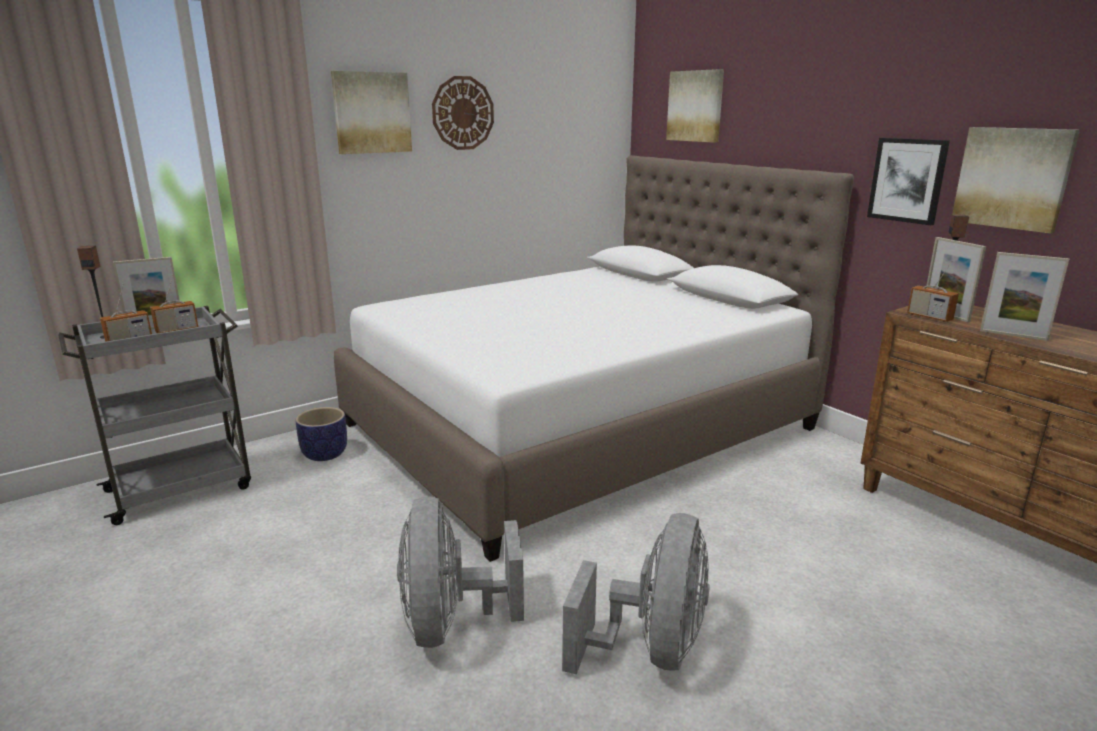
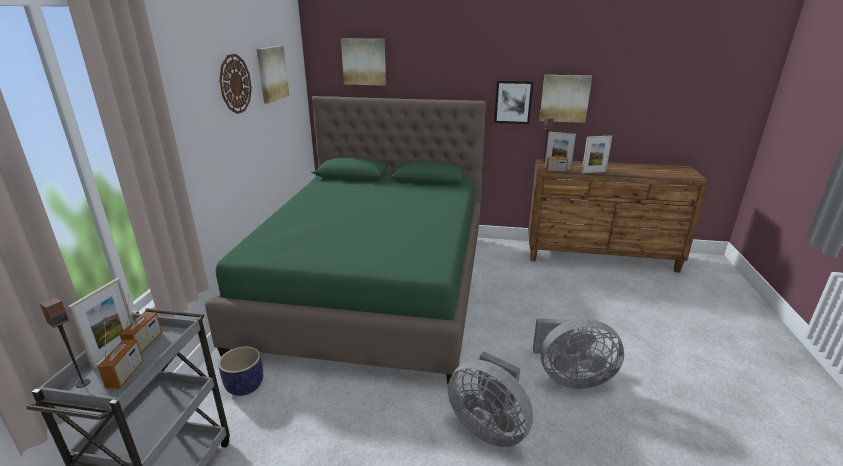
camera: 45 degrees left, 5 degrees up
picture [331,71,412,154] -> picture moved to [257,46,289,103]
white bed [334,155,854,562] -> green bed [205,96,486,384]
grey fan [562,513,710,674] -> grey fan turned 120 degrees clockwise [533,318,624,389]

